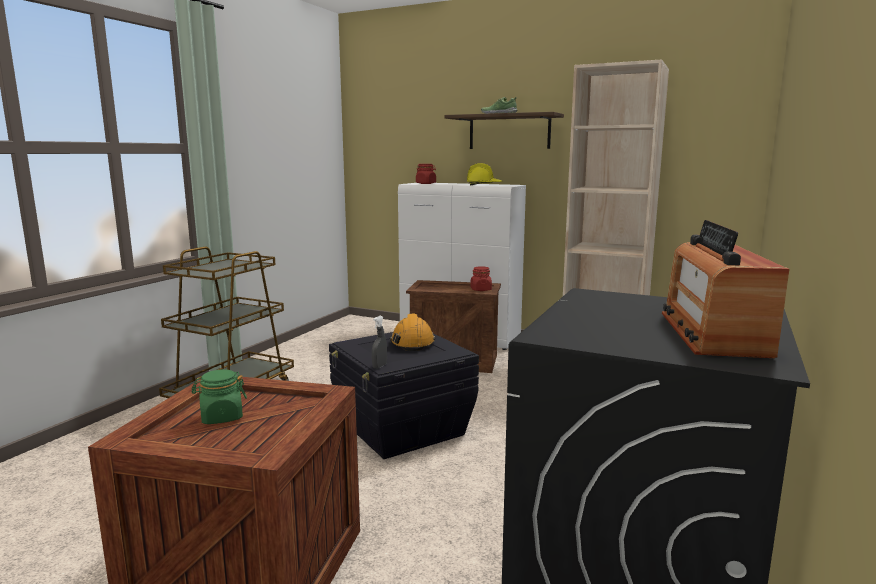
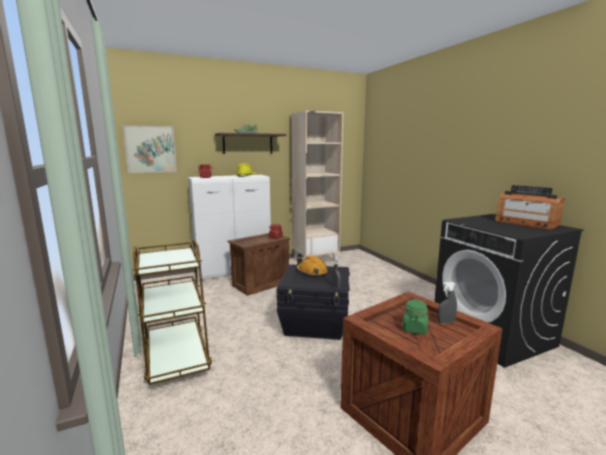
camera: 50 degrees left, 0 degrees up
none -> picture [123,125,177,173]
none -> grey spray bottle [437,282,457,324]

